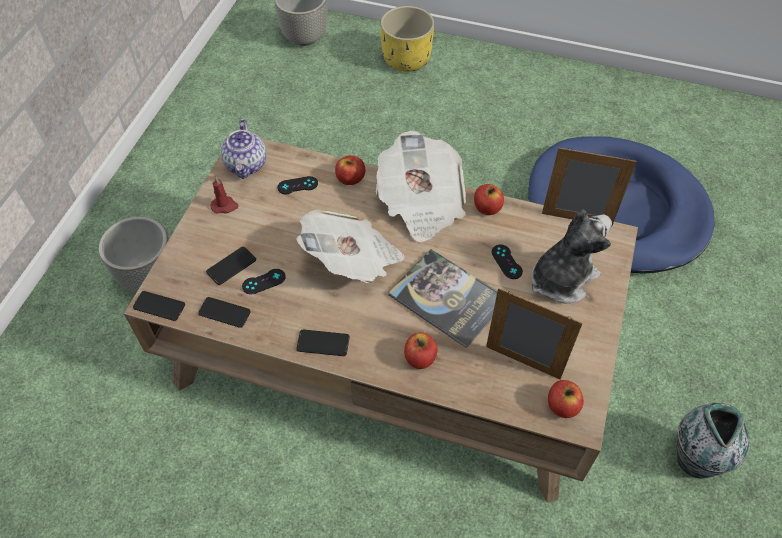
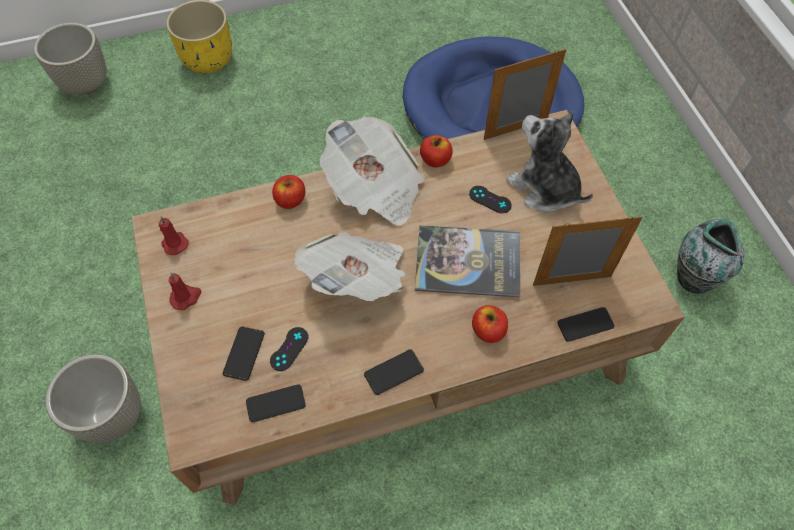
camera: 35 degrees left, 5 degrees up
phone [133,291,185,321] -> phone moved to [557,307,615,342]
teapot [221,119,266,179] -> red candle [159,216,189,255]
black game controller [277,176,318,194] -> none
plush toy [531,210,612,304] -> plush toy turned 60 degrees counterclockwise [506,110,593,213]
apple [548,380,584,418] -> none

